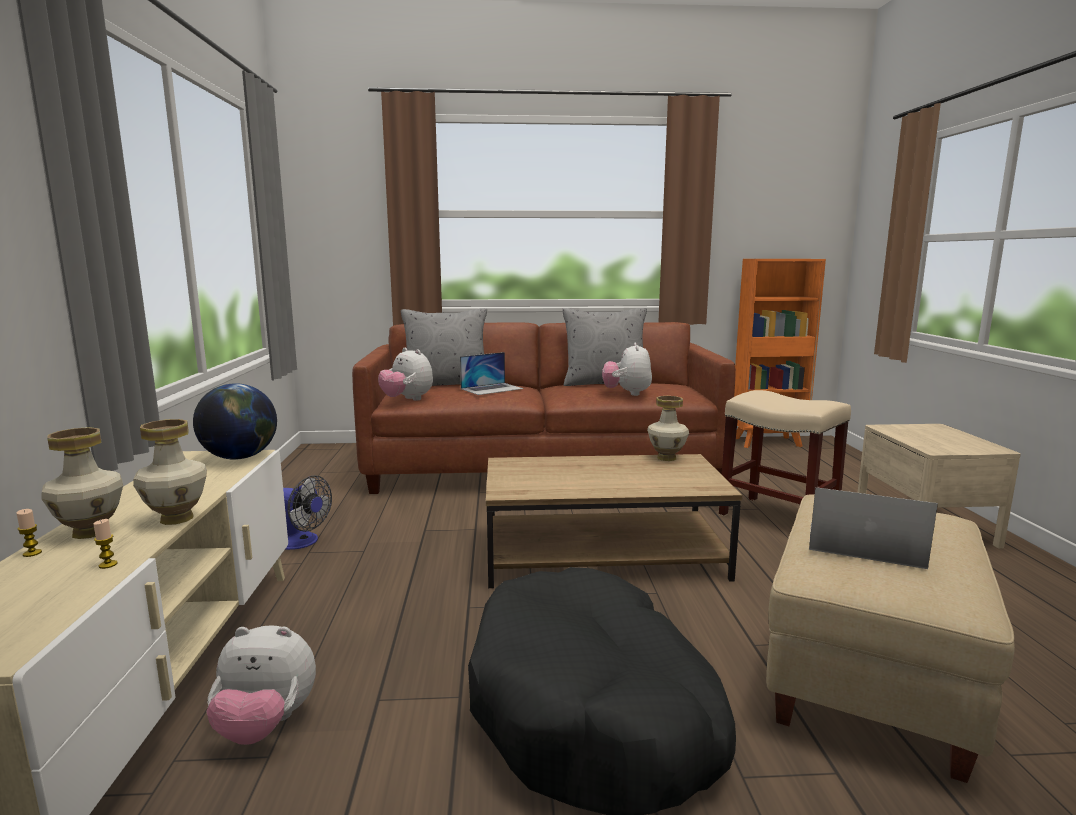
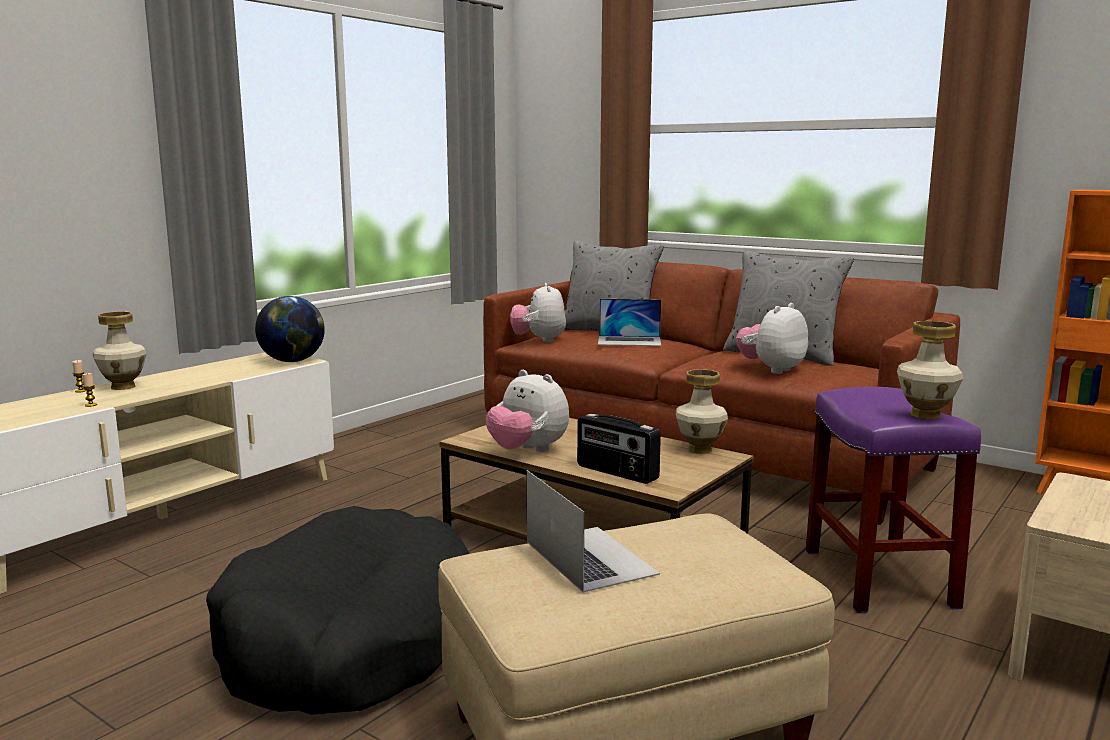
camera: 40 degrees right, 0 degrees up
vase [133,419,207,525] -> vase moved to [897,321,963,419]
plush toy [206,625,316,745] -> plush toy moved to [486,370,569,452]
fan [283,475,332,550] -> none
beige stool [719,390,851,516] -> purple stool [806,387,981,613]
none -> radio [577,414,661,484]

